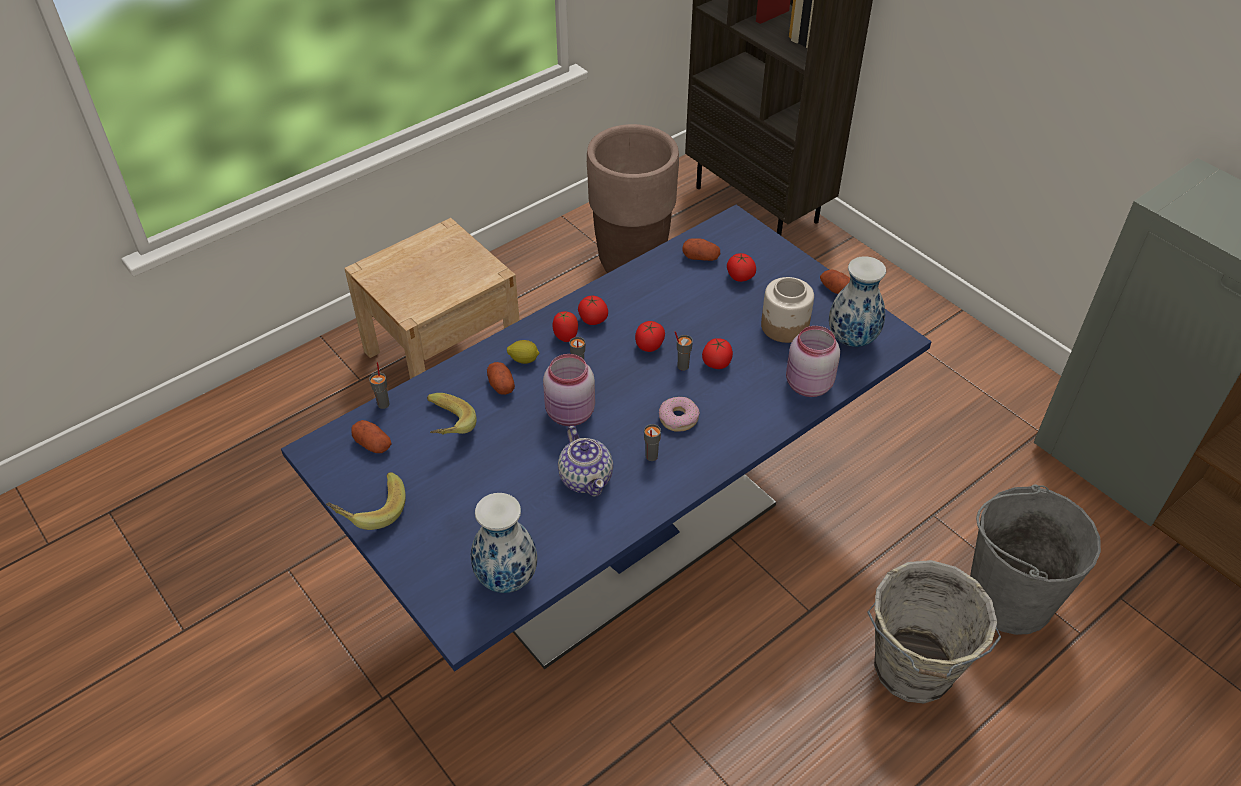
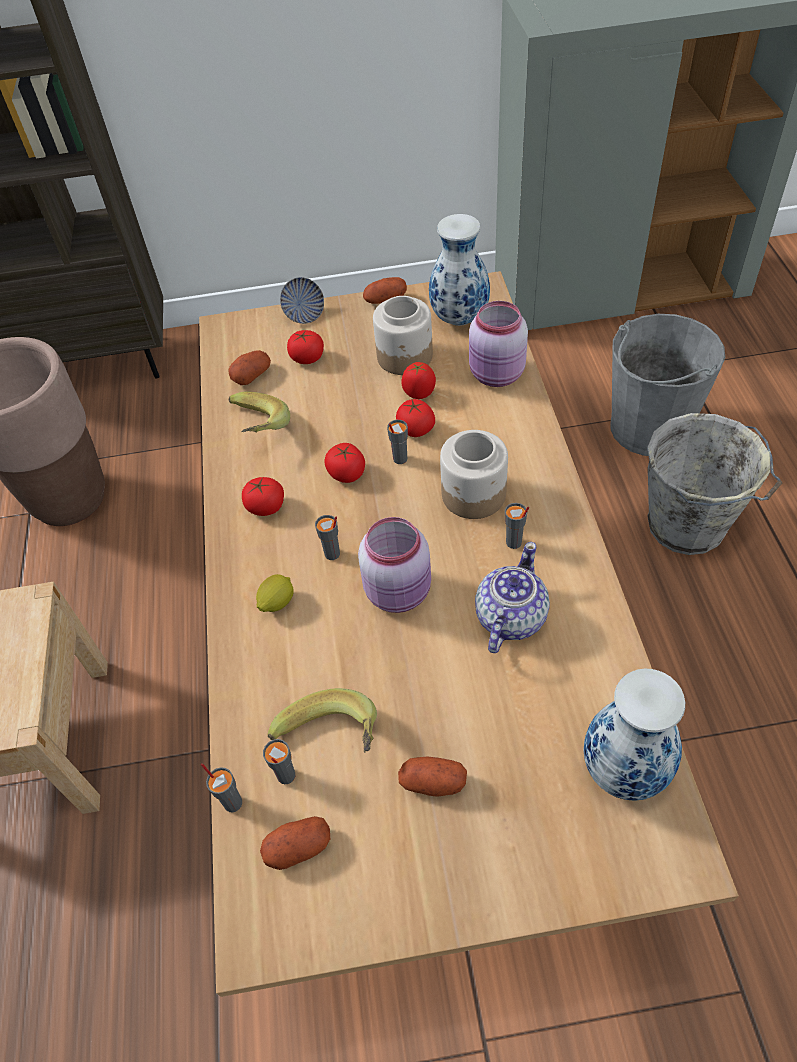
camera: 55 degrees left, 5 degrees up
blue dining table [281,205,932,671] -> beige dining table [199,271,739,997]
banana [326,472,406,530] -> banana moved to [228,392,290,433]
potato [487,362,515,395] -> potato moved to [398,757,467,797]
tomato [552,312,578,342] -> tomato moved to [401,362,436,399]
teapot [558,425,613,497] -> teapot turned 75 degrees counterclockwise [475,542,550,653]
donut [659,397,700,432] -> jar [440,430,508,519]
none -> grey cup [263,739,295,784]
none -> bowl [280,277,324,324]

